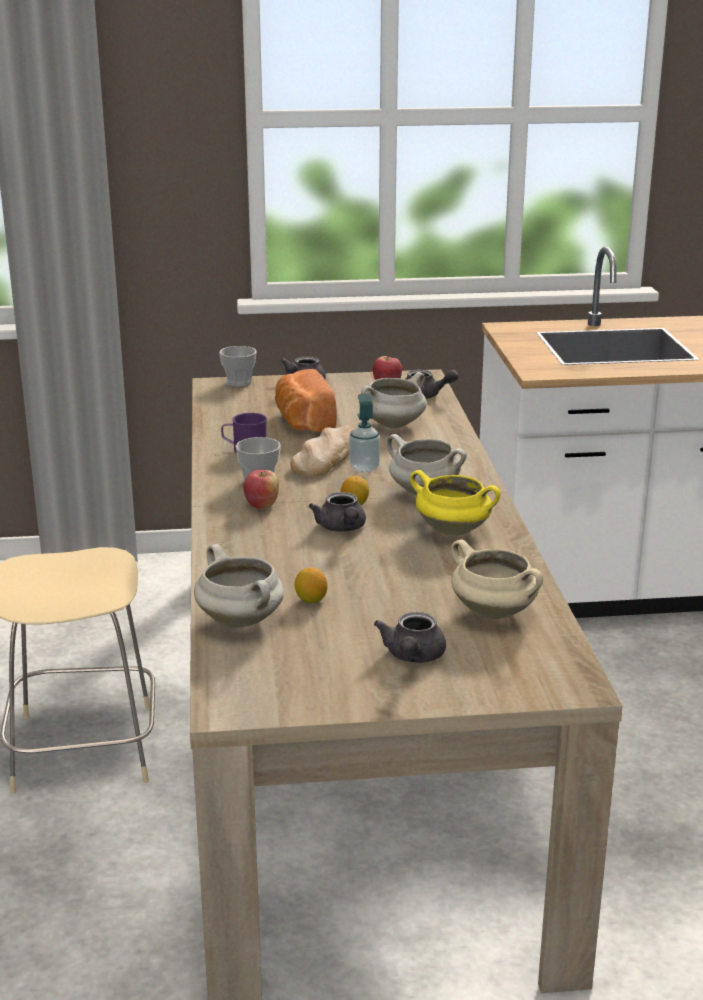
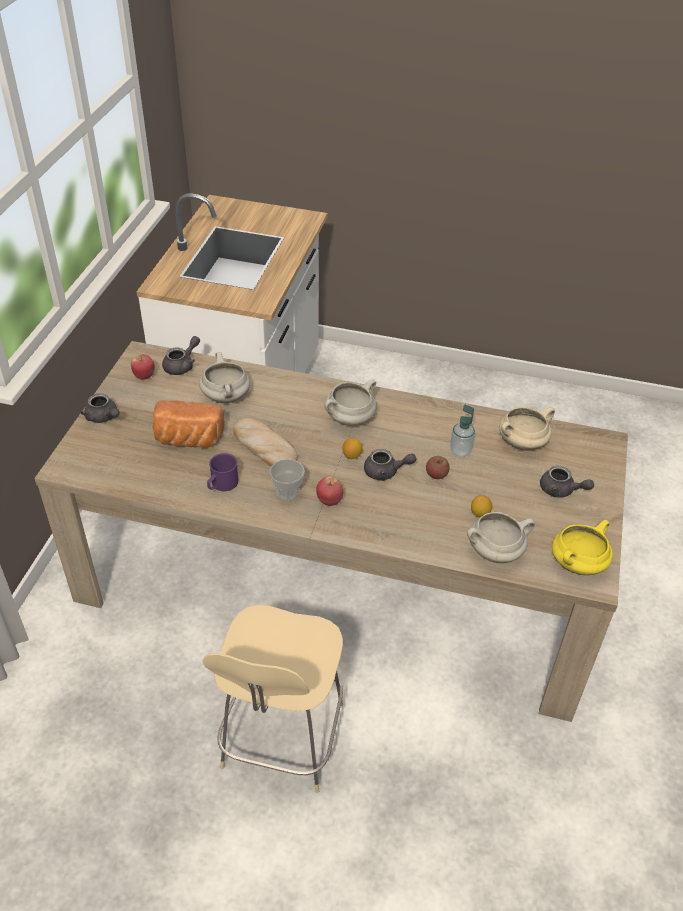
camera: 70 degrees left, 20 degrees up
cup [219,346,257,387] -> none
soap dispenser [349,394,380,473] -> soap dispenser moved to [450,404,475,456]
yellow cooking pot [410,470,501,536] -> yellow cooking pot moved to [552,520,613,575]
none -> apple [426,456,450,479]

